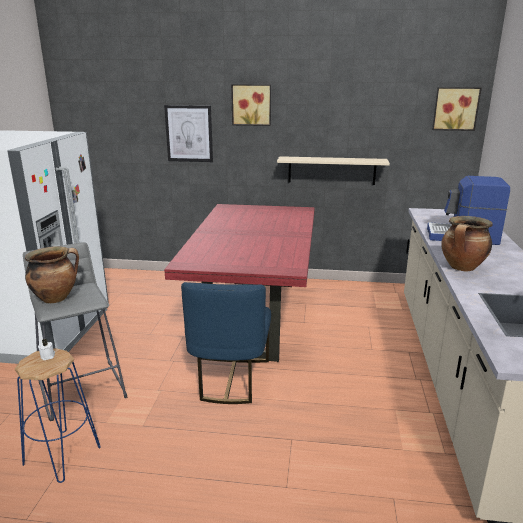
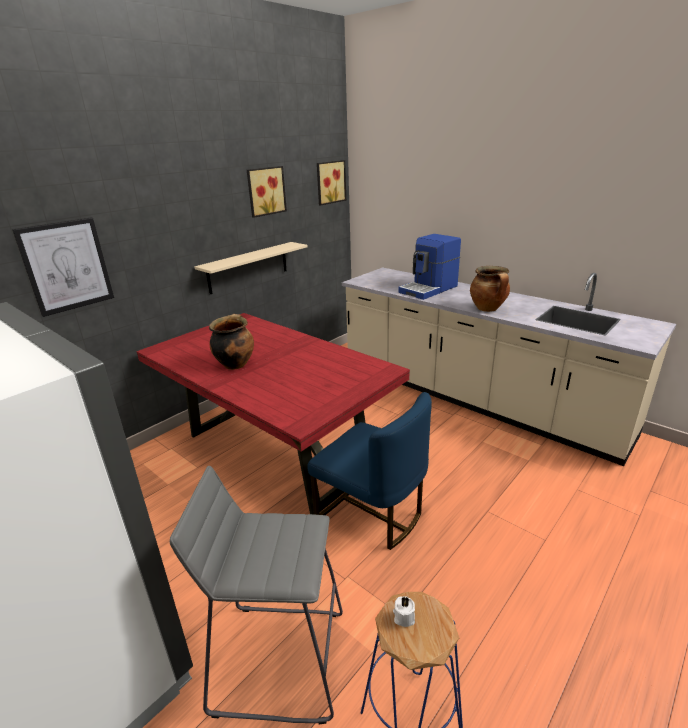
camera: 55 degrees left, 5 degrees up
cooking pot [25,246,79,303] -> cooking pot moved to [209,314,254,370]
picture [231,84,271,126] -> picture moved to [247,166,287,218]

